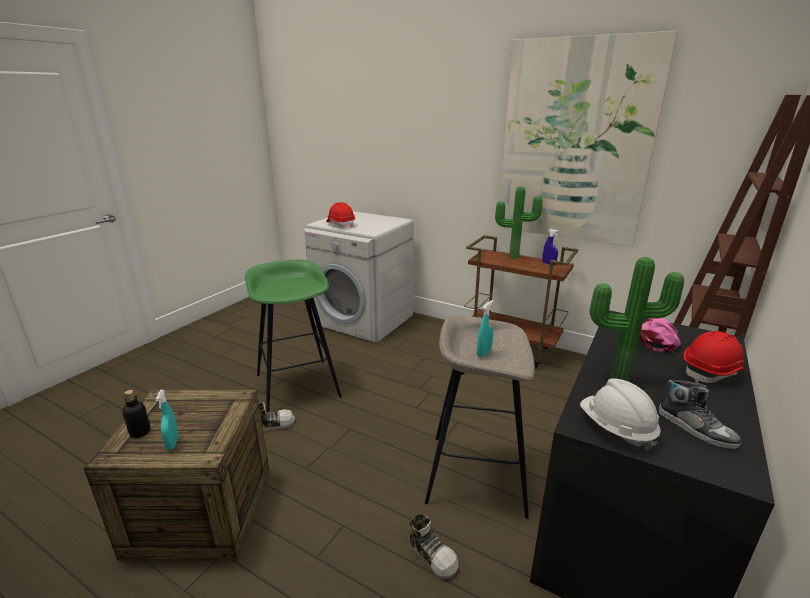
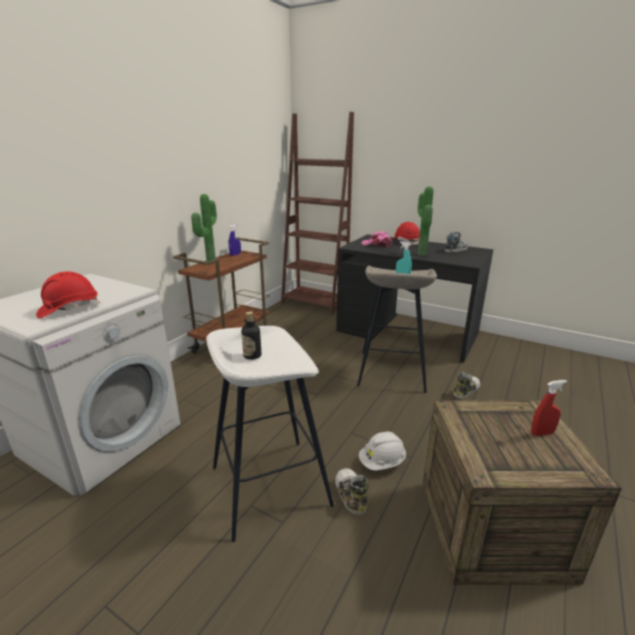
camera: 90 degrees left, 0 degrees up
bottle [122,390,150,438] -> bottle moved to [241,312,261,360]
turquoise spray bottle [156,390,179,450] -> red spray bottle [531,380,567,436]
green stool [245,259,342,412] -> white stool [206,326,334,542]
picture [497,31,678,247] -> none
white hard hat [580,378,661,450] -> white hard hat moved to [359,432,406,471]

